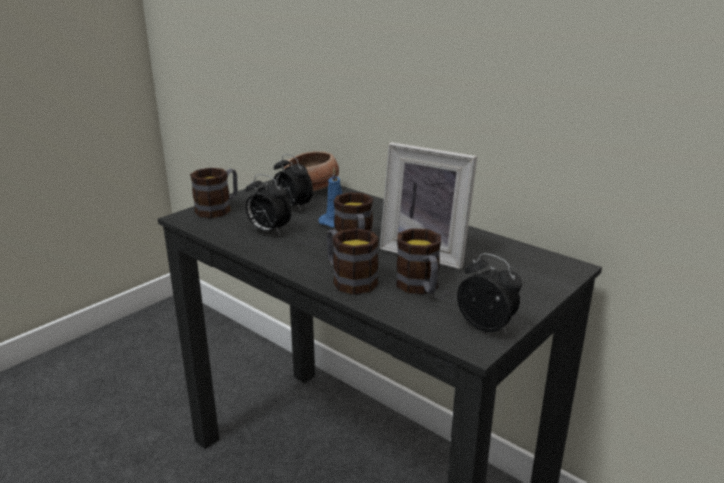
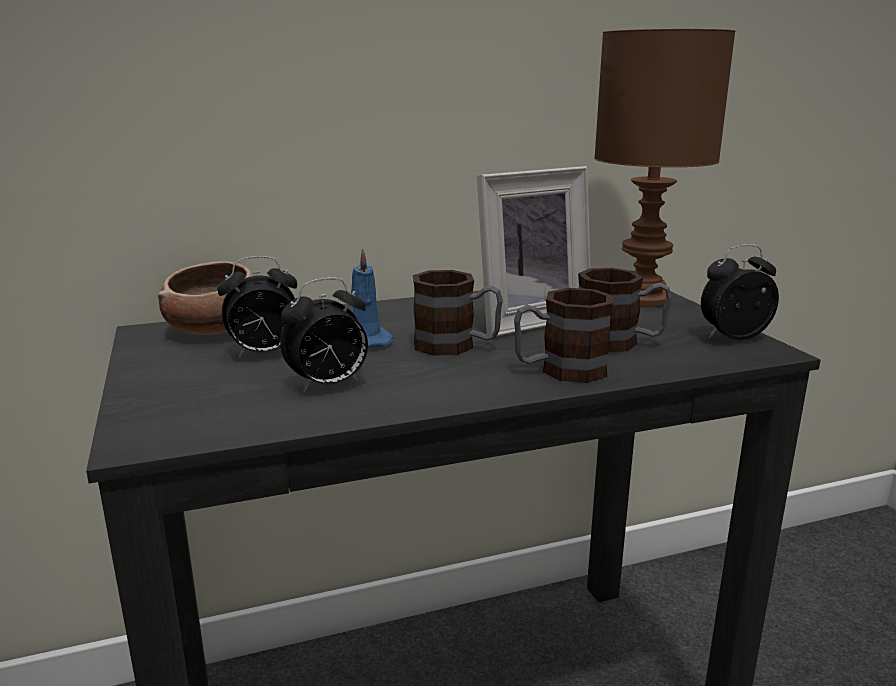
camera: 60 degrees left, 5 degrees down
mug [190,168,238,218] -> none
none -> brown table lamp [594,29,735,307]

